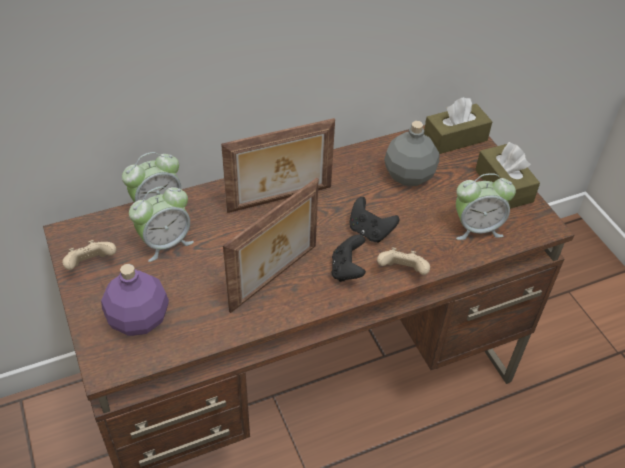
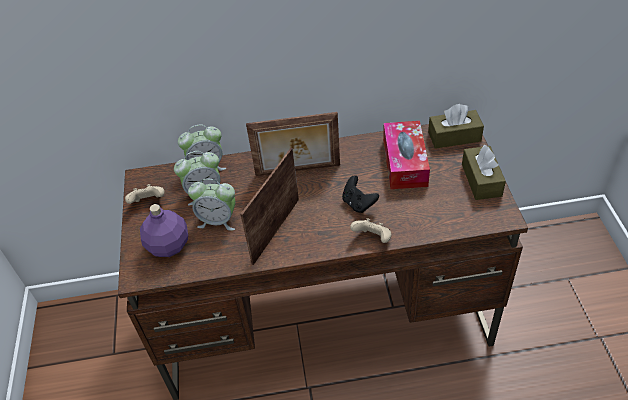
camera: 20 degrees right, 0 degrees up
picture frame [223,178,319,313] -> picture frame turned 150 degrees clockwise [241,148,299,265]
black game controller [332,234,366,282] -> none
grey bottle [384,121,439,186] -> tissue box [383,121,430,189]
alarm clock [456,173,516,240] -> alarm clock moved to [188,179,235,231]

